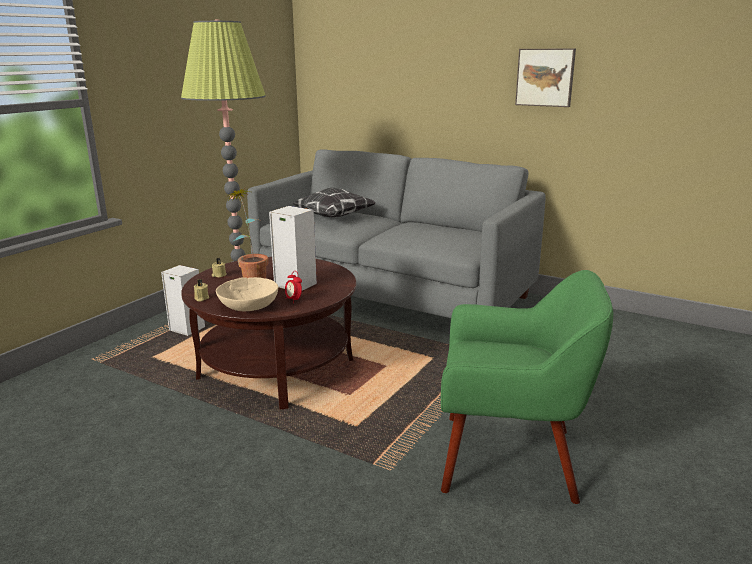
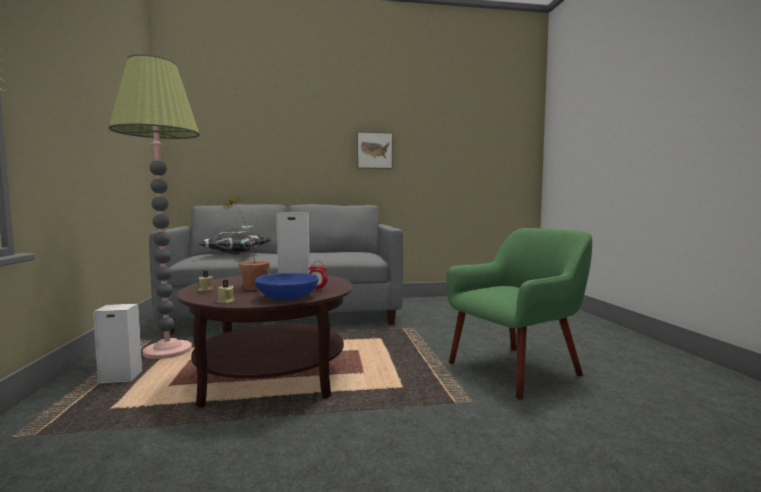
camera: 40 degrees left, 15 degrees down
beige bowl [216,277,278,311] -> blue bowl [255,273,319,300]

